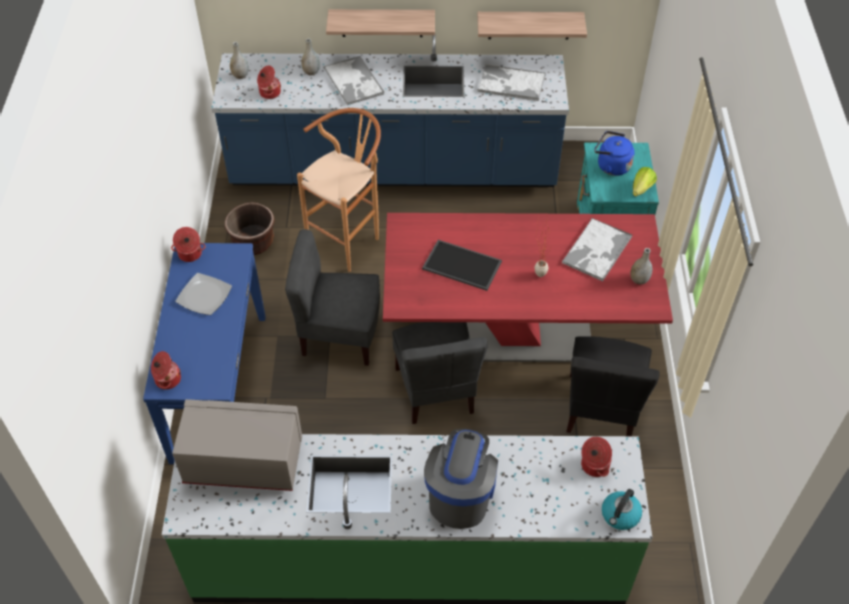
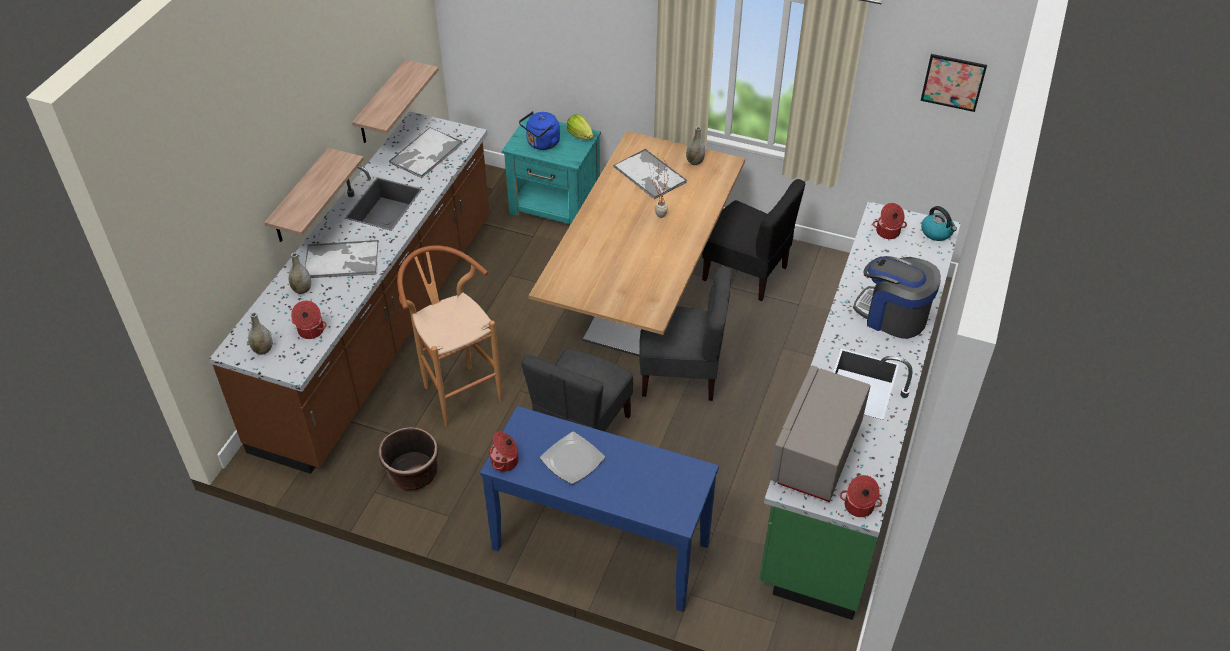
camera: 70 degrees left, 5 degrees down
cooking pot [151,351,181,389] -> cooking pot moved to [840,475,882,517]
blue counter [211,34,569,187] -> brown counter [209,112,490,474]
red dining table [383,213,673,362] -> beige dining table [529,131,745,356]
tray [422,240,502,291] -> none
none -> picture [920,54,987,112]

